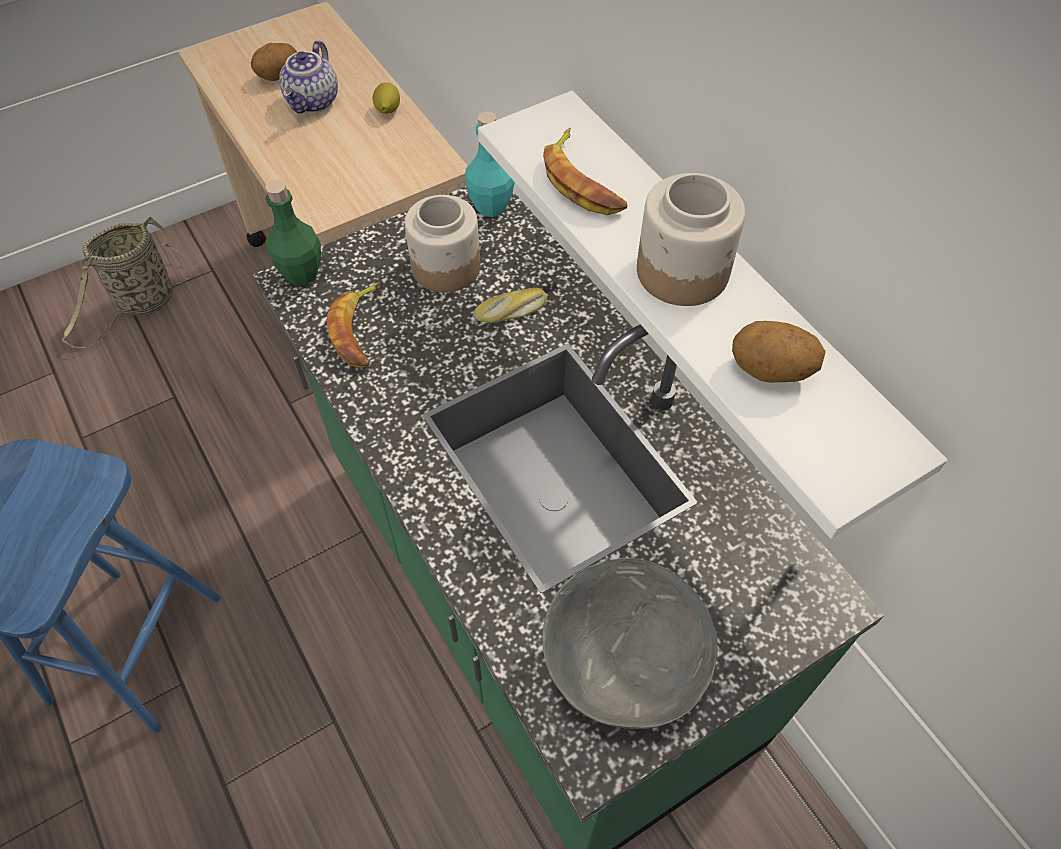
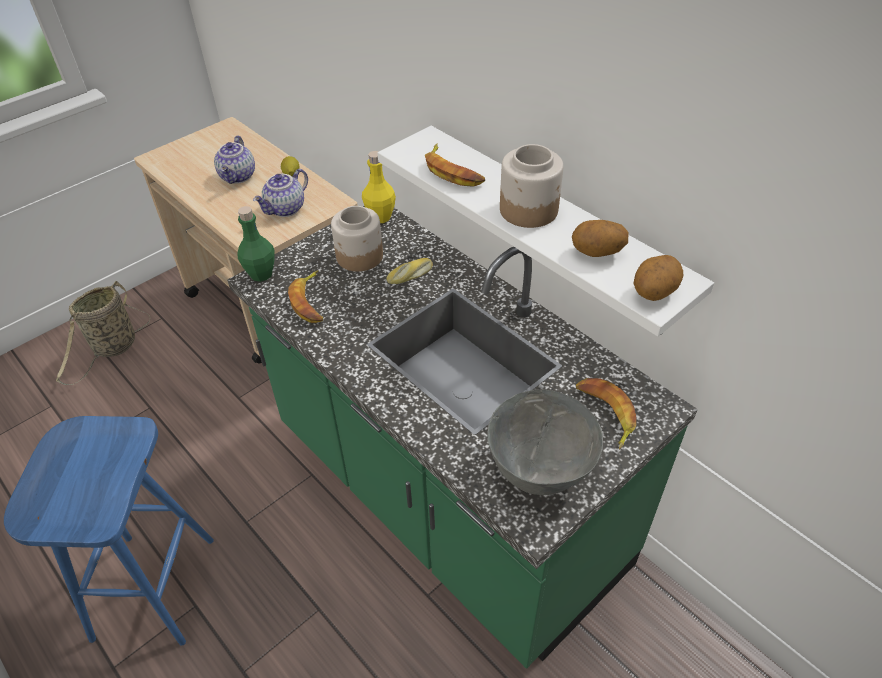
camera: 10 degrees left, 10 degrees down
potato [251,43,297,81] -> potato moved to [633,255,683,301]
turquoise bottle [465,111,515,217] -> yellow bottle [362,151,396,223]
none -> teapot [253,169,308,217]
none -> banana [576,378,636,449]

